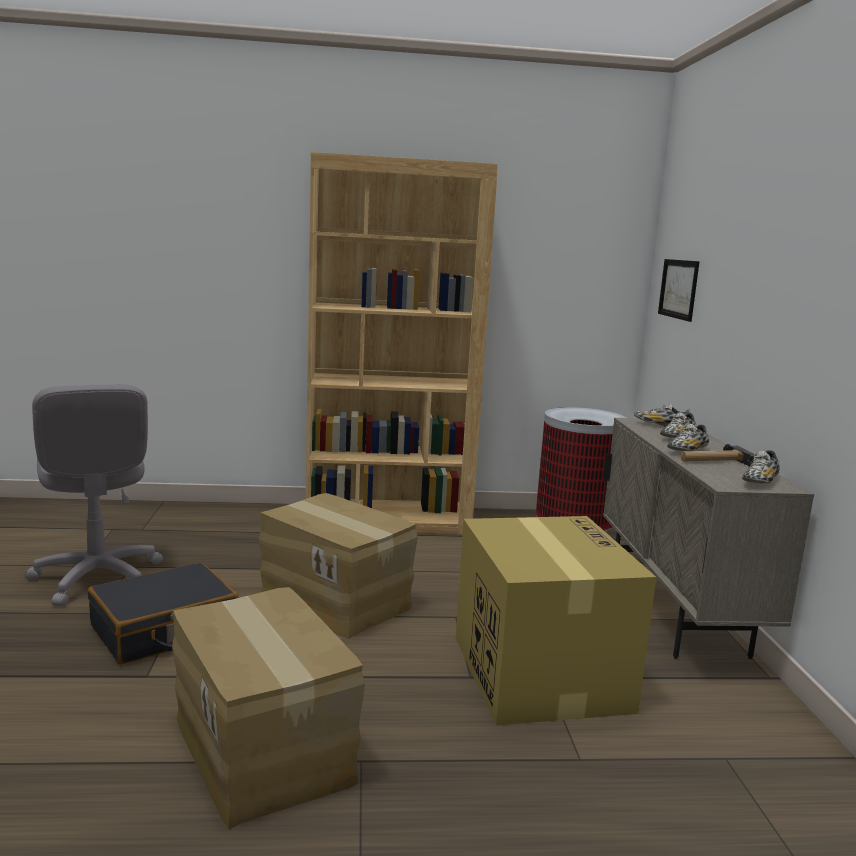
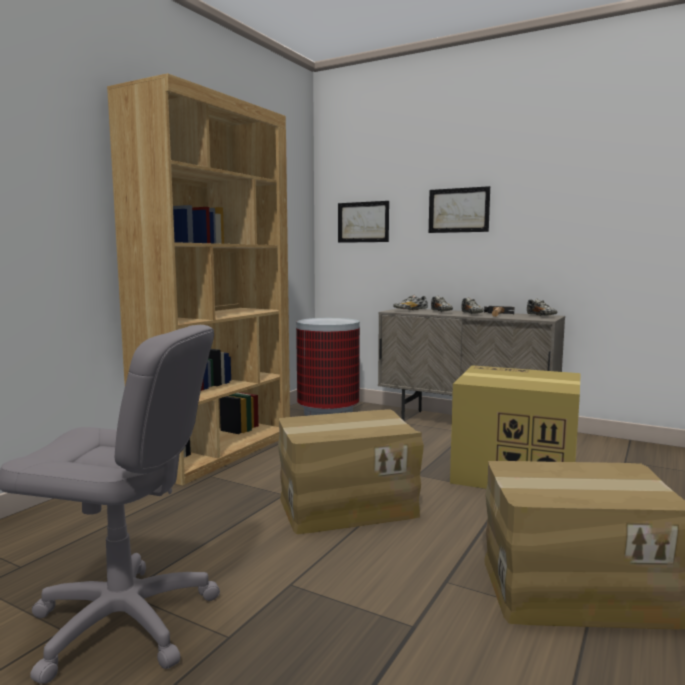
camera: 55 degrees left, 5 degrees down
black suitcase [88,562,239,664] -> none
none -> picture [429,186,490,233]

